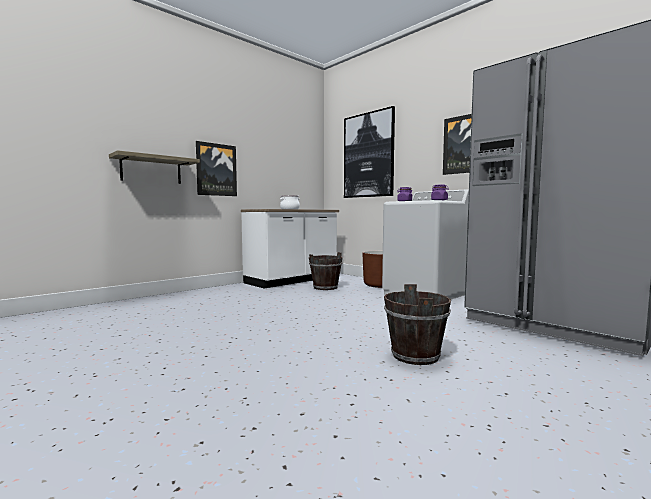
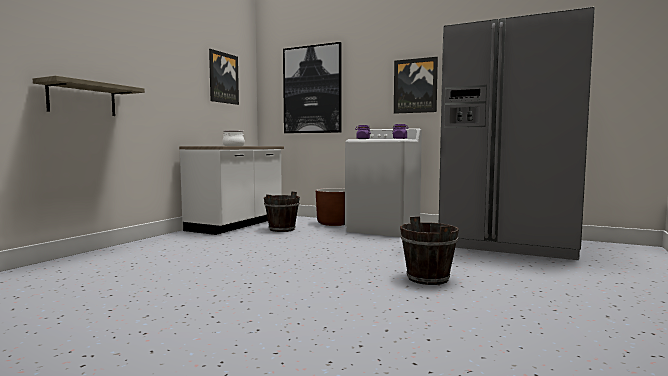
camera: 20 degrees left, 0 degrees up
picture [196,141,237,196] -> picture moved to [209,49,239,105]

